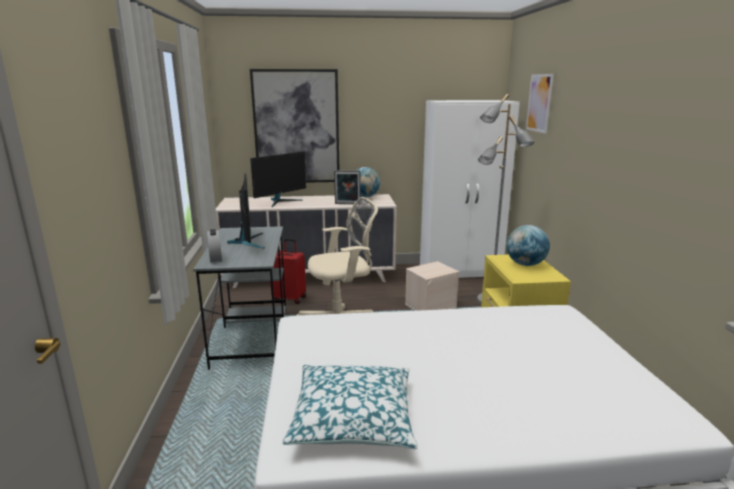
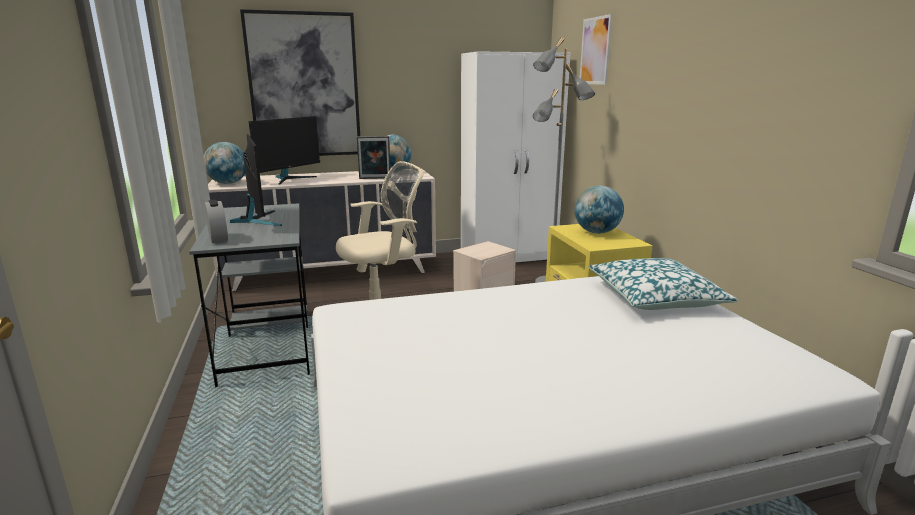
camera: 10 degrees left, 0 degrees up
red suitcase [270,238,306,304] -> none
pillow [283,365,418,449] -> pillow moved to [588,258,738,310]
none -> globe [204,142,245,184]

